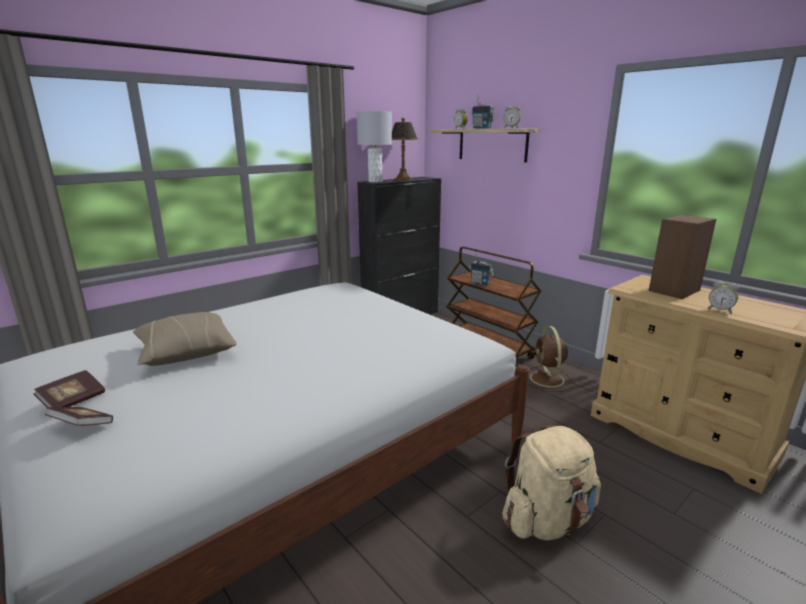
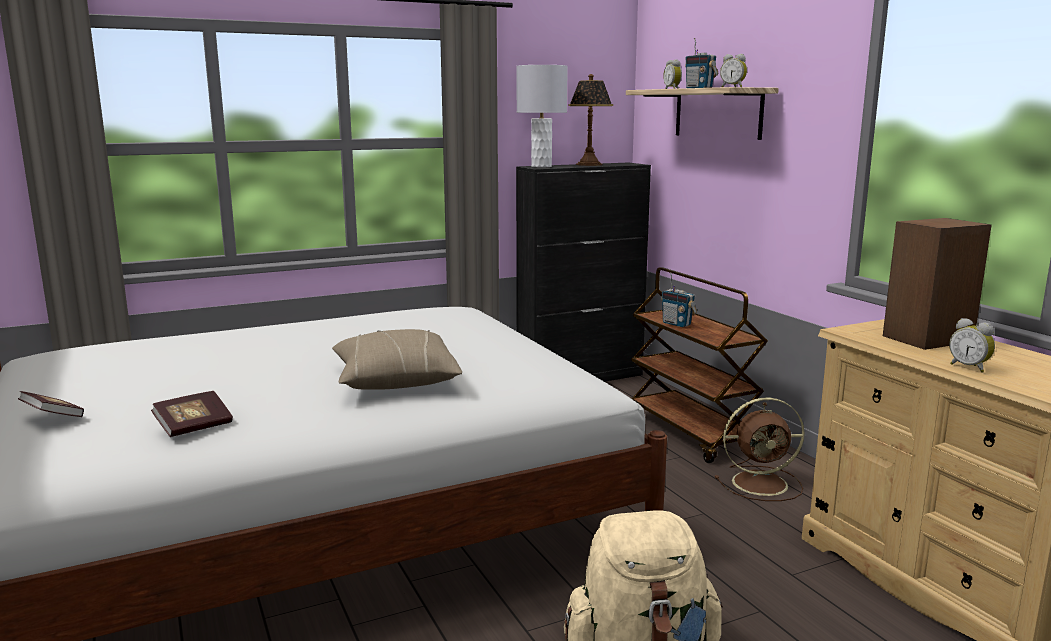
camera: 15 degrees right, 5 degrees down
book [34,370,105,407] -> book moved to [151,391,233,437]
beige pillow [133,311,237,366] -> beige pillow moved to [332,329,462,390]
brown fan [528,326,575,392] -> brown fan turned 105 degrees counterclockwise [715,398,805,501]

